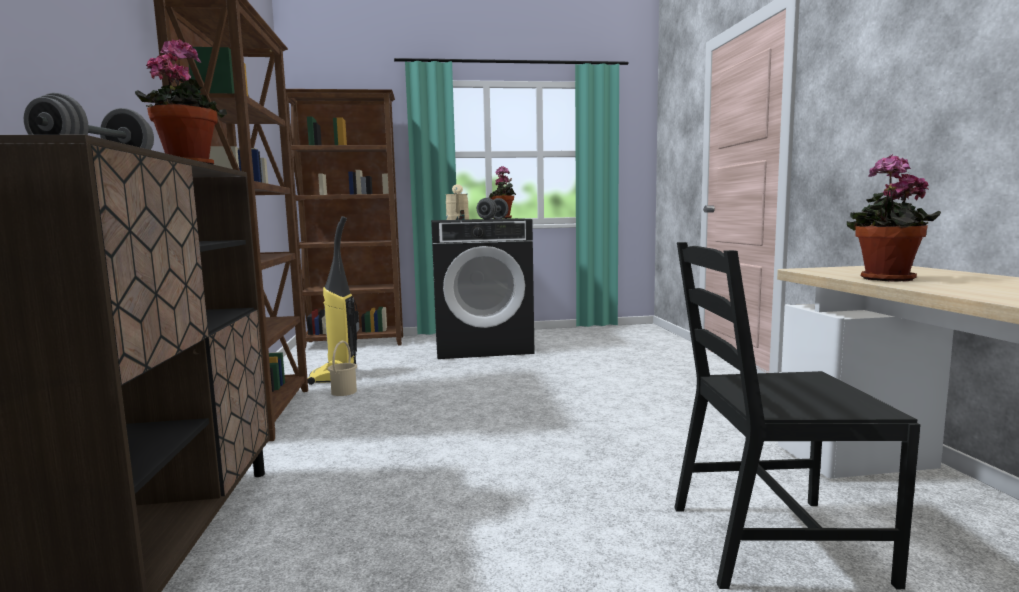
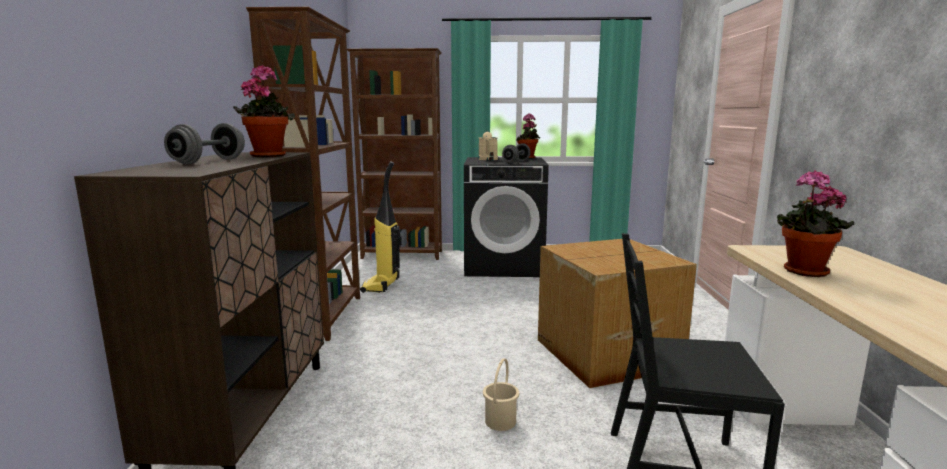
camera: 10 degrees right, 5 degrees up
beige bucket [327,341,357,396] -> beige bucket moved to [483,358,519,431]
none -> cardboard box [538,239,697,388]

